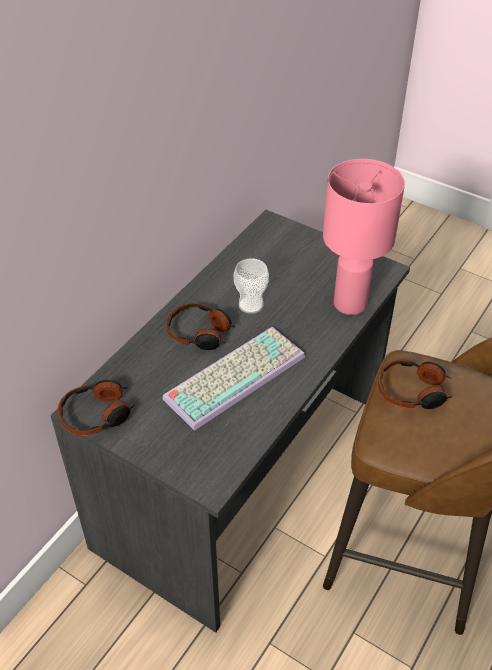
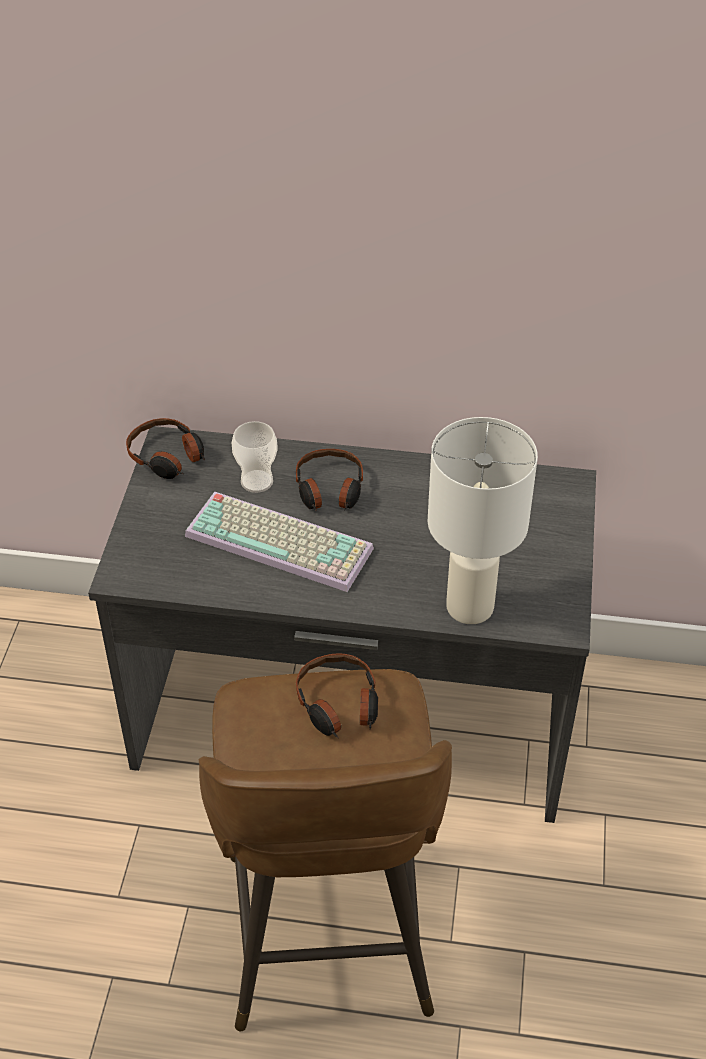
camera: 65 degrees right, 0 degrees up
cup [234,258,269,314] -> cup moved to [232,421,278,493]
pink table lamp [323,159,405,315] -> white table lamp [428,417,538,624]

